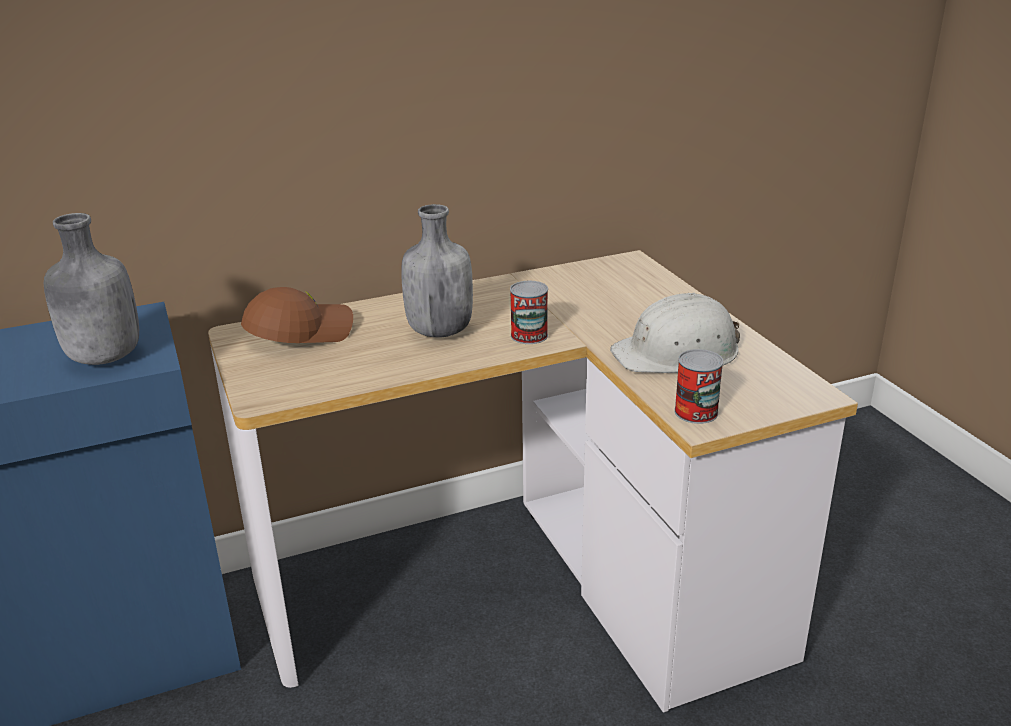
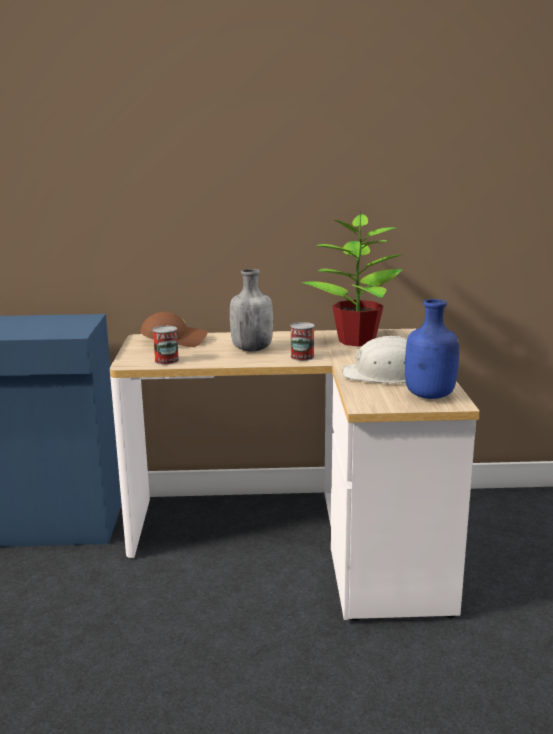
camera: 20 degrees right, 10 degrees down
grey bottle [43,213,139,365] -> none
can [674,349,724,424] -> can moved to [153,326,179,365]
none -> potted plant [301,212,402,347]
none -> blue bottle [405,299,459,399]

